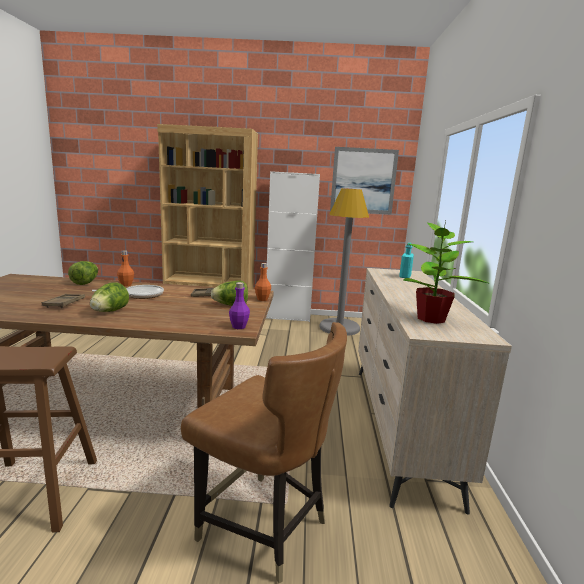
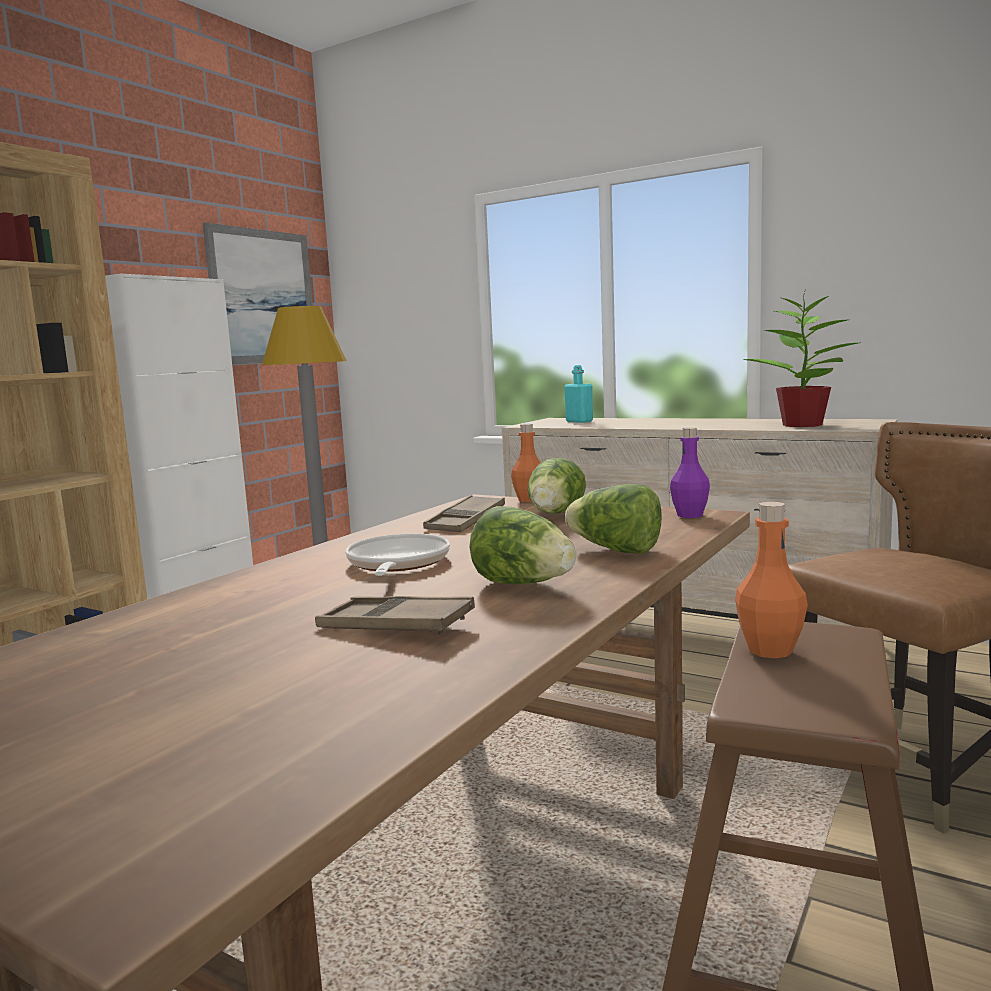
camera: 60 degrees left, 5 degrees down
lettuce [68,261,98,285] -> lettuce moved to [565,484,662,554]
orange bottle [117,250,134,286] -> orange bottle moved to [735,502,808,658]

